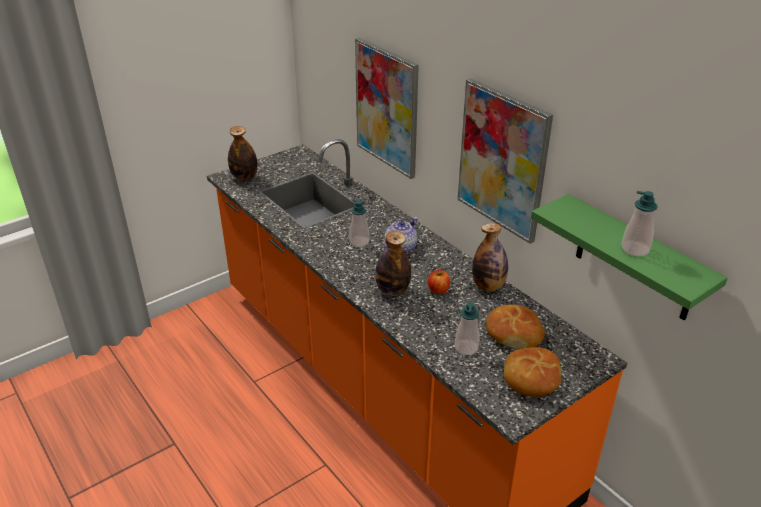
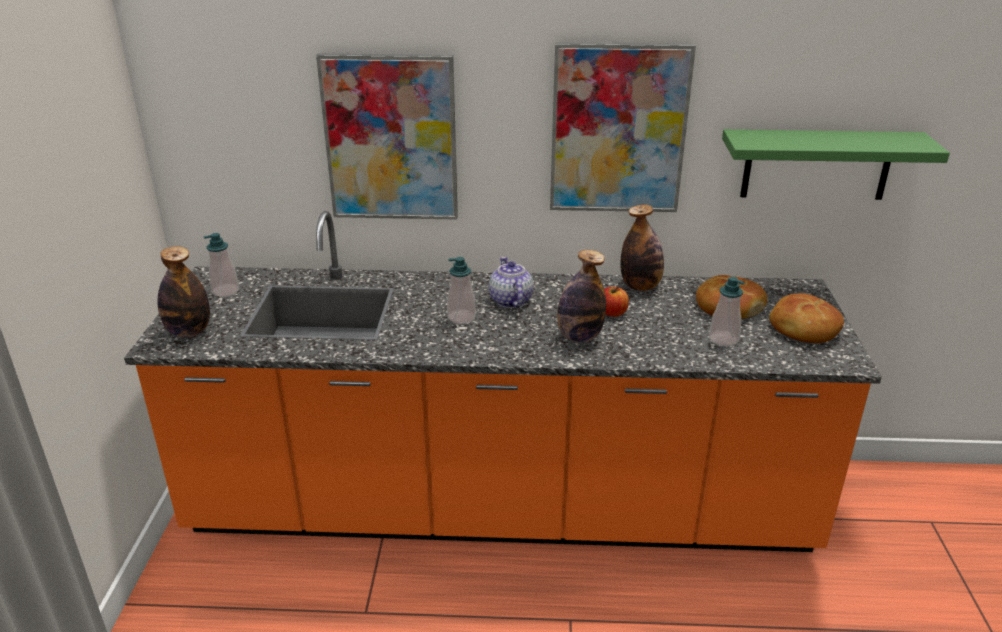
camera: 50 degrees left, 5 degrees down
soap dispenser [621,191,658,257] -> soap dispenser moved to [204,233,239,297]

